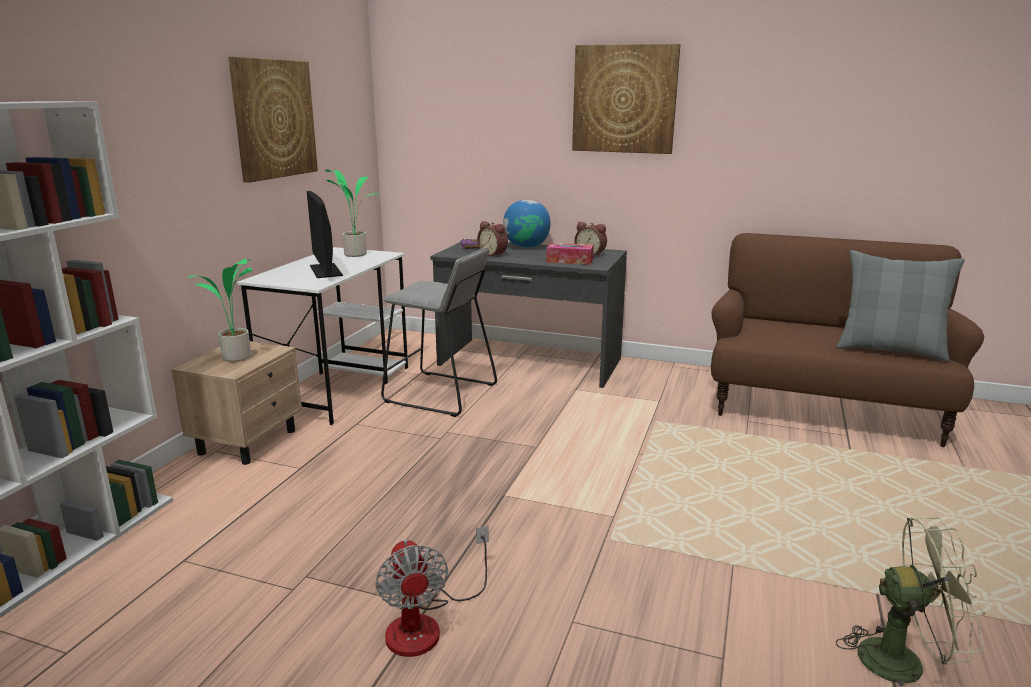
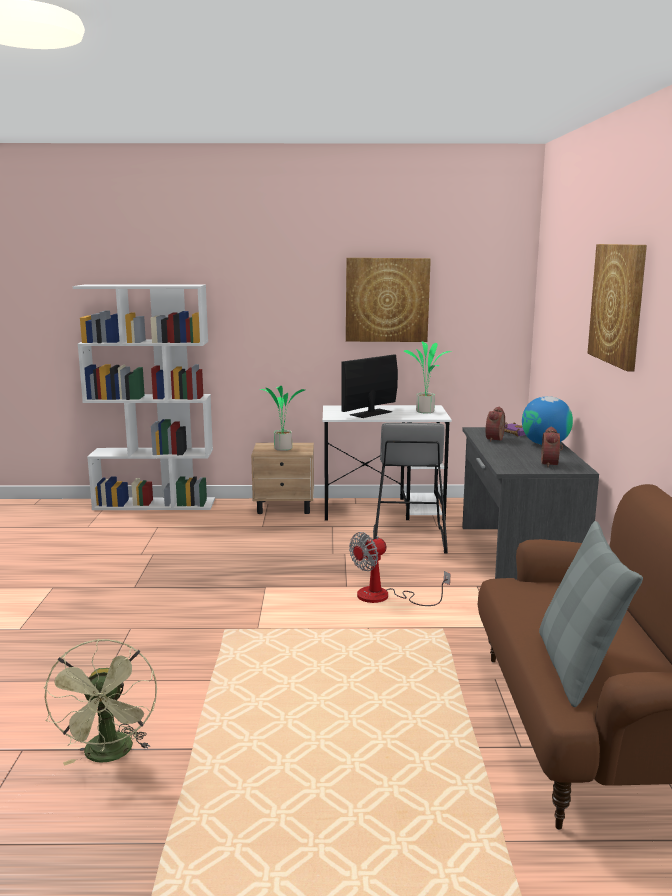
camera: 70 degrees right, 5 degrees down
fan [375,525,489,657] -> fan moved to [349,532,450,606]
tissue box [546,243,594,265] -> none

